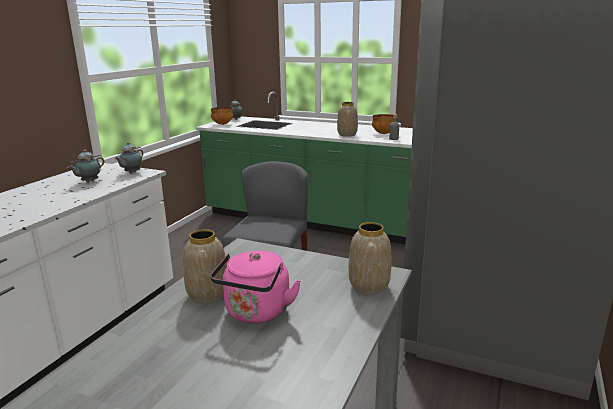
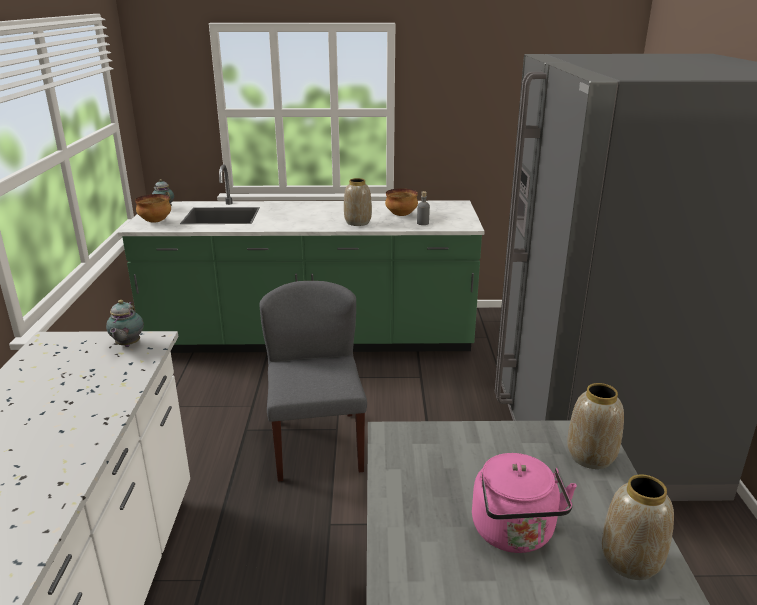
camera: 25 degrees left, 5 degrees up
teapot [67,150,105,183] -> none
vase [183,229,227,304] -> vase moved to [602,474,674,580]

